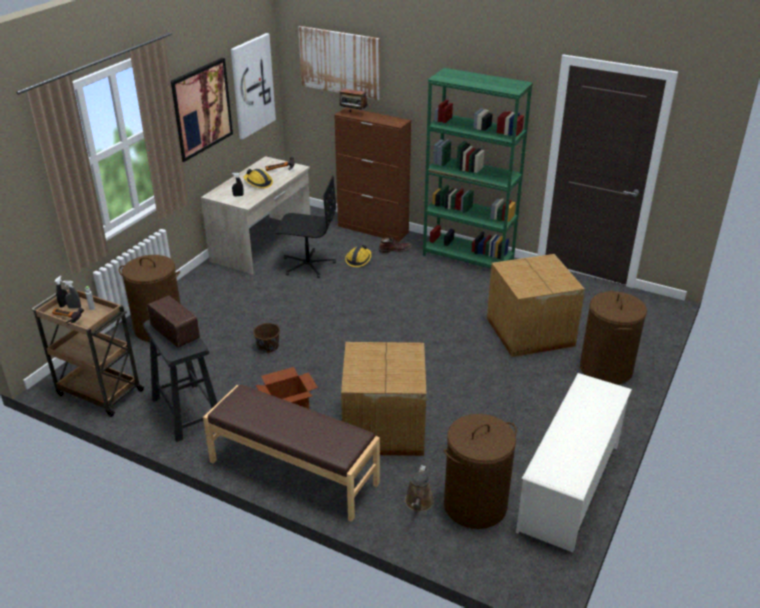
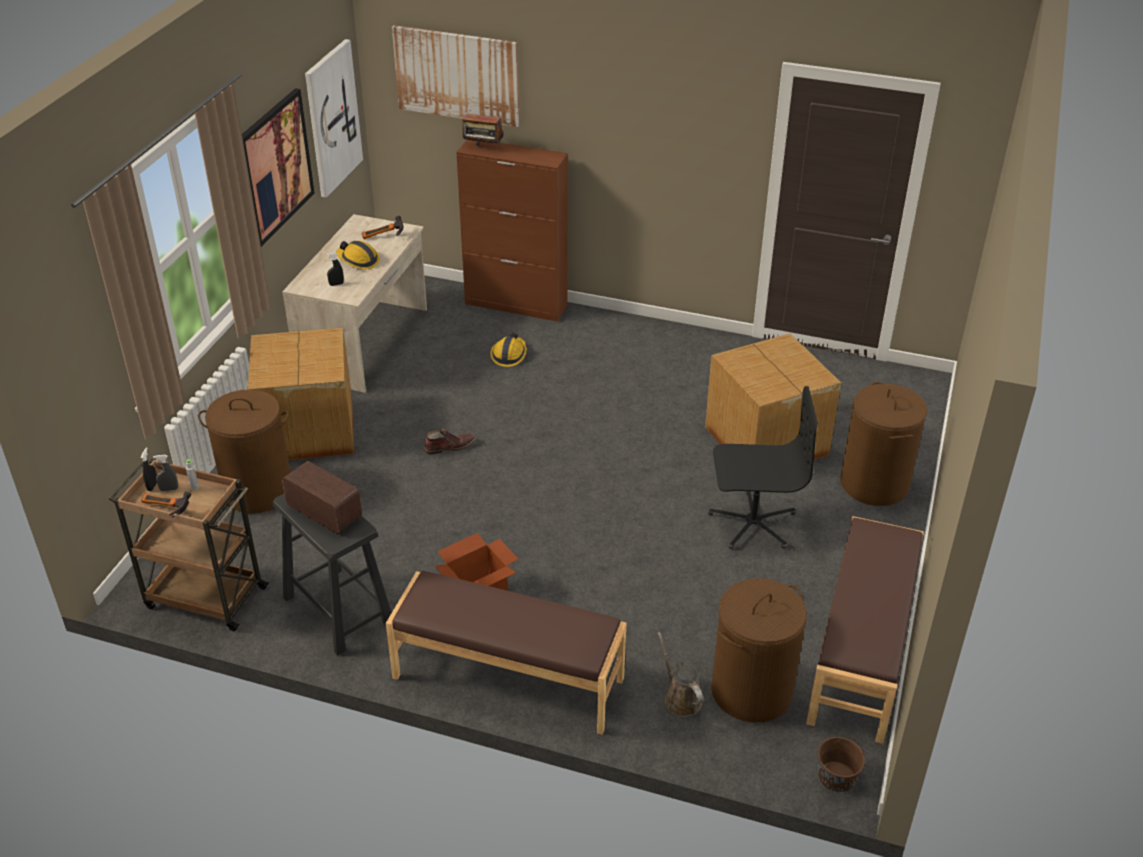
camera: 10 degrees left, 5 degrees up
brown bucket [253,318,280,353] -> brown bucket moved to [818,737,865,792]
black office chair [275,175,336,278] -> black office chair moved to [708,386,818,549]
cardboard box [341,342,426,456] -> cardboard box moved to [248,328,354,460]
brown boot [379,237,412,253] -> brown boot moved to [424,429,476,455]
brown watering can [405,465,434,512] -> brown watering can turned 150 degrees clockwise [658,632,703,717]
green bookcase [423,68,533,269] -> none
white shoe rack [516,373,632,552] -> brown bench [806,516,924,744]

